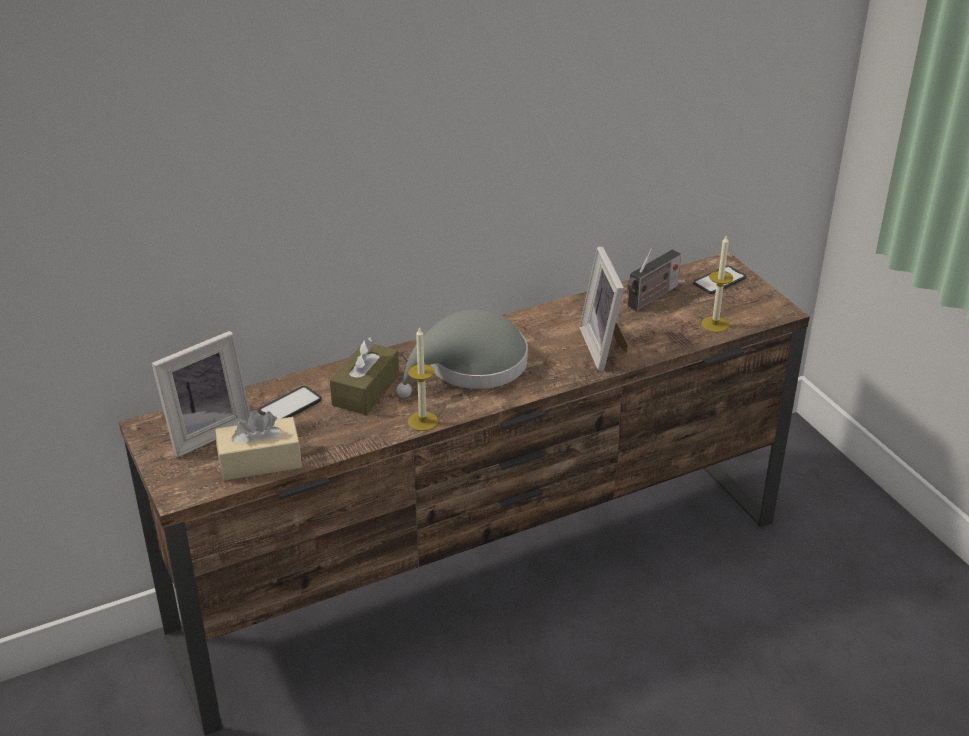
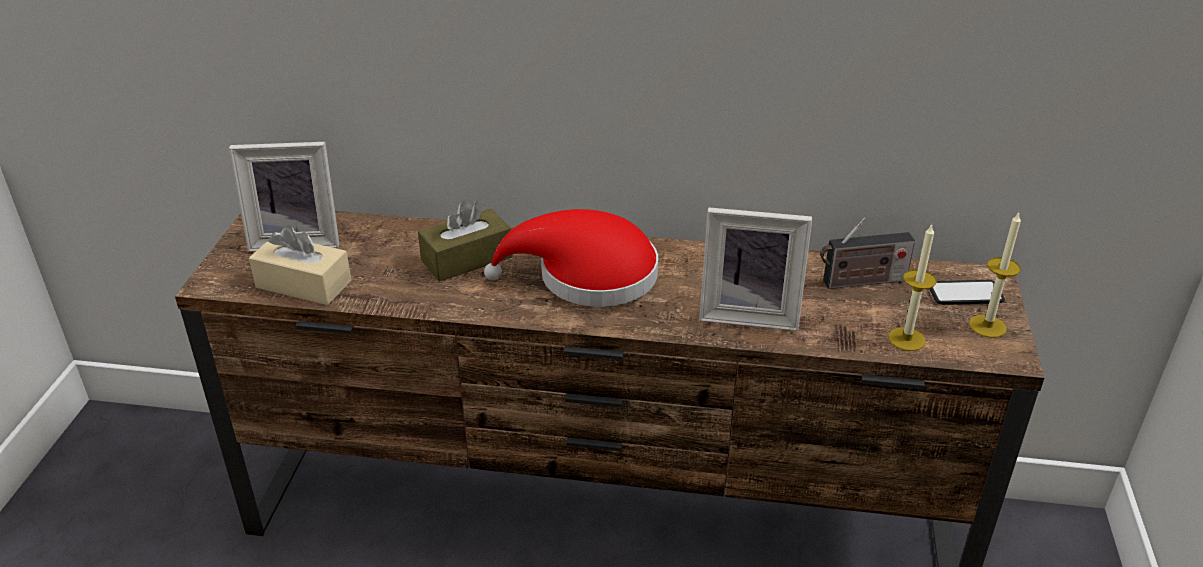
camera: 35 degrees right, 0 degrees up
phone [258,386,322,419] -> none
grey hat [396,309,528,398] -> red hat [484,209,658,307]
candle [408,327,438,431] -> candle moved to [969,212,1021,338]
picture frame [579,247,628,371] -> picture frame turned 105 degrees counterclockwise [699,207,812,331]

